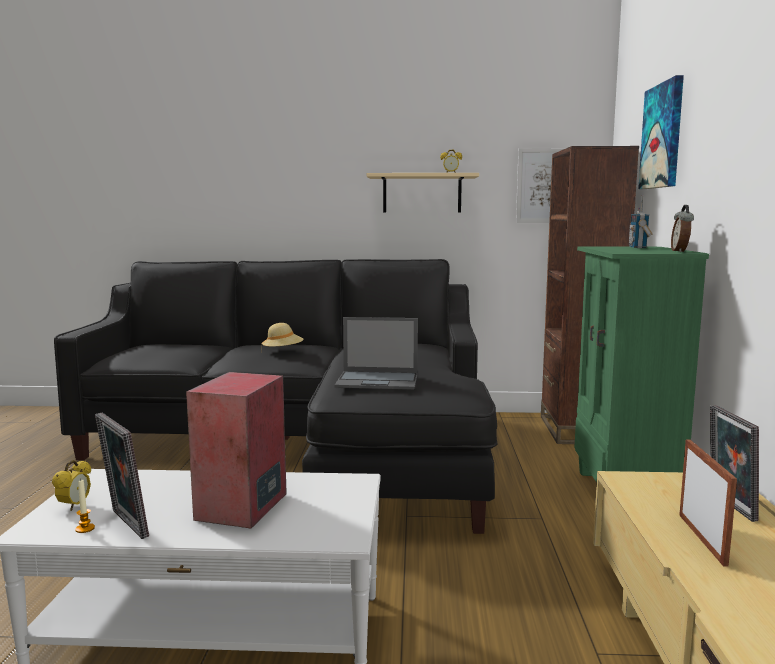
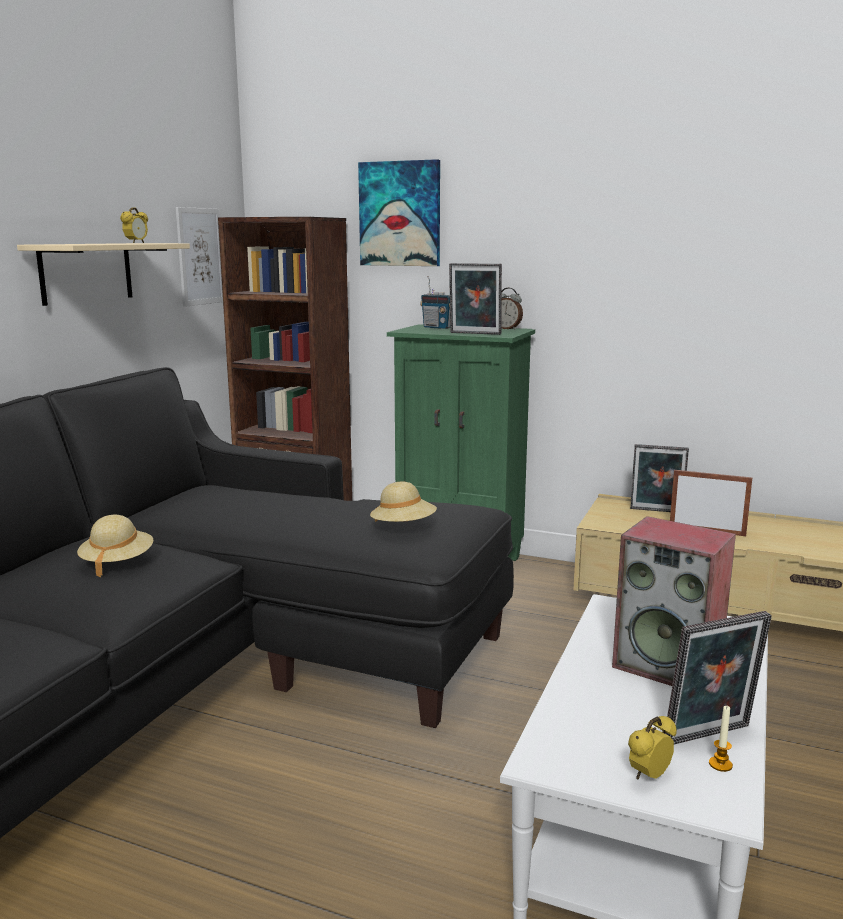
camera: 70 degrees left, 5 degrees up
alarm clock [52,460,91,511] -> alarm clock turned 75 degrees counterclockwise [628,716,677,780]
laptop [334,317,418,390] -> beige hat [370,482,437,522]
none -> picture frame [449,263,502,335]

